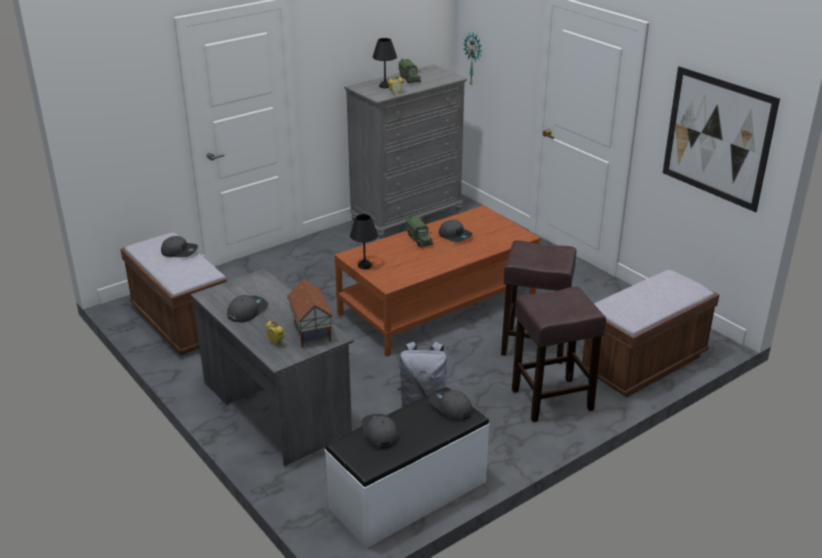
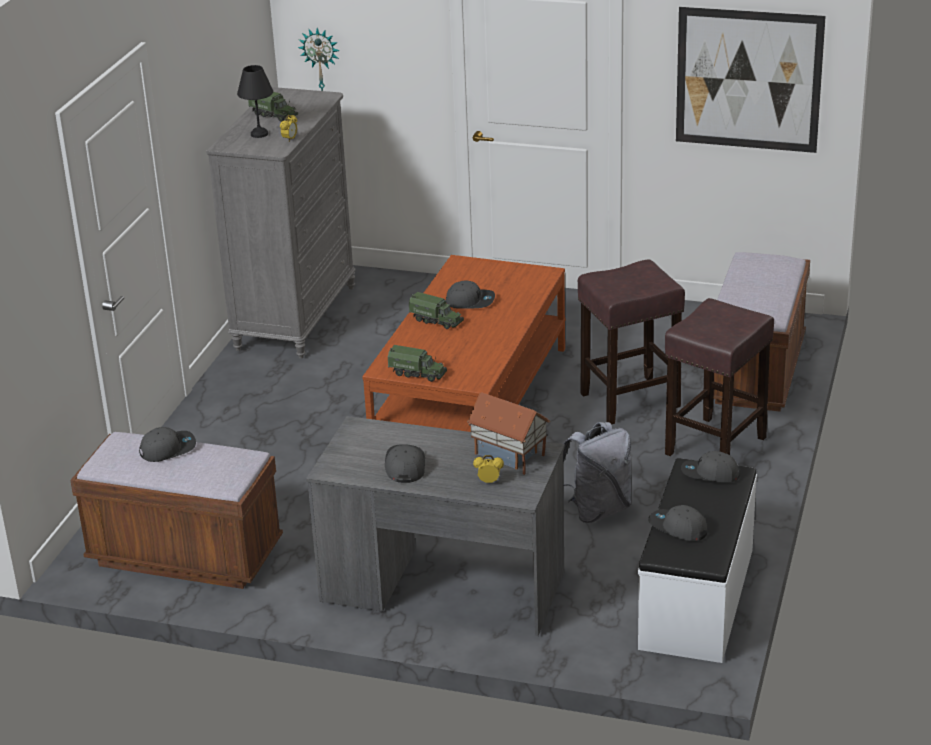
camera: 35 degrees left, 0 degrees up
black table lamp [350,214,378,269] -> toy truck [388,345,447,382]

